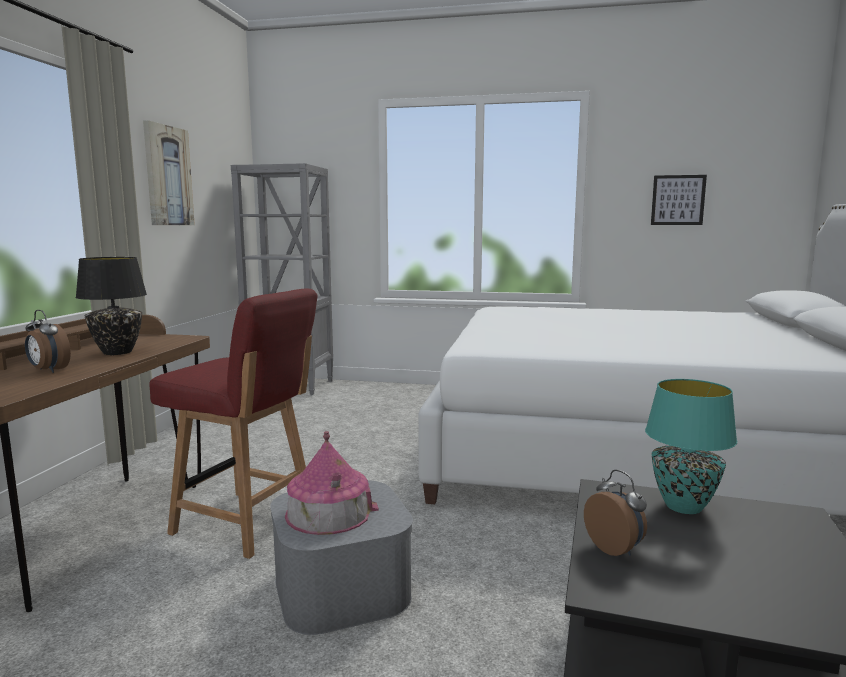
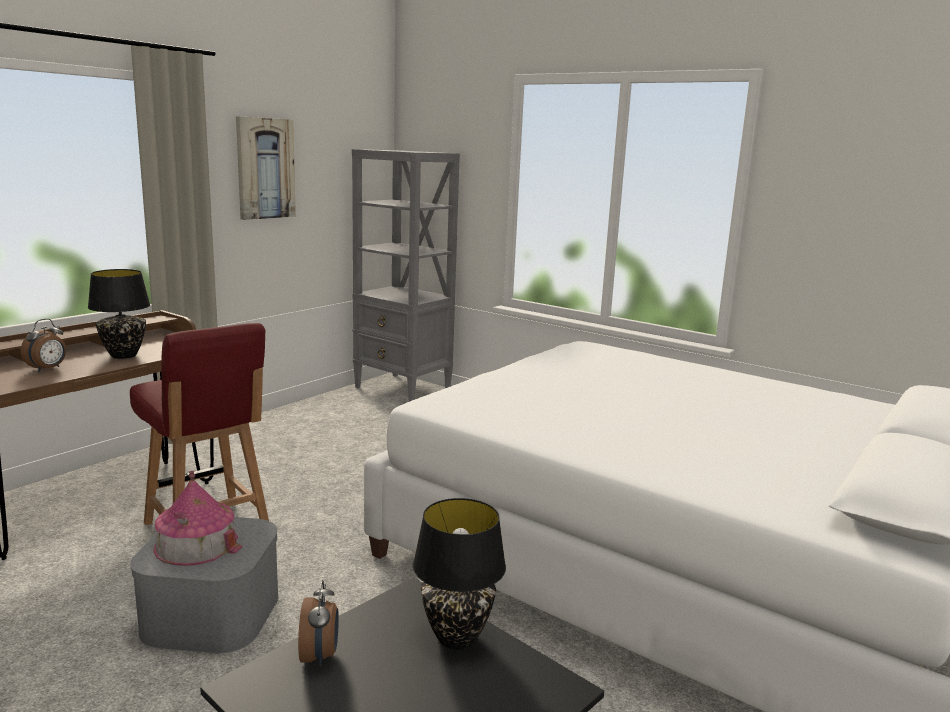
camera: 25 degrees right, 5 degrees up
alarm clock [25,310,71,373] -> alarm clock turned 120 degrees counterclockwise [21,319,66,372]
turquoise table lamp [645,379,737,514] -> black table lamp [413,498,506,649]
picture [651,175,707,225] -> none

